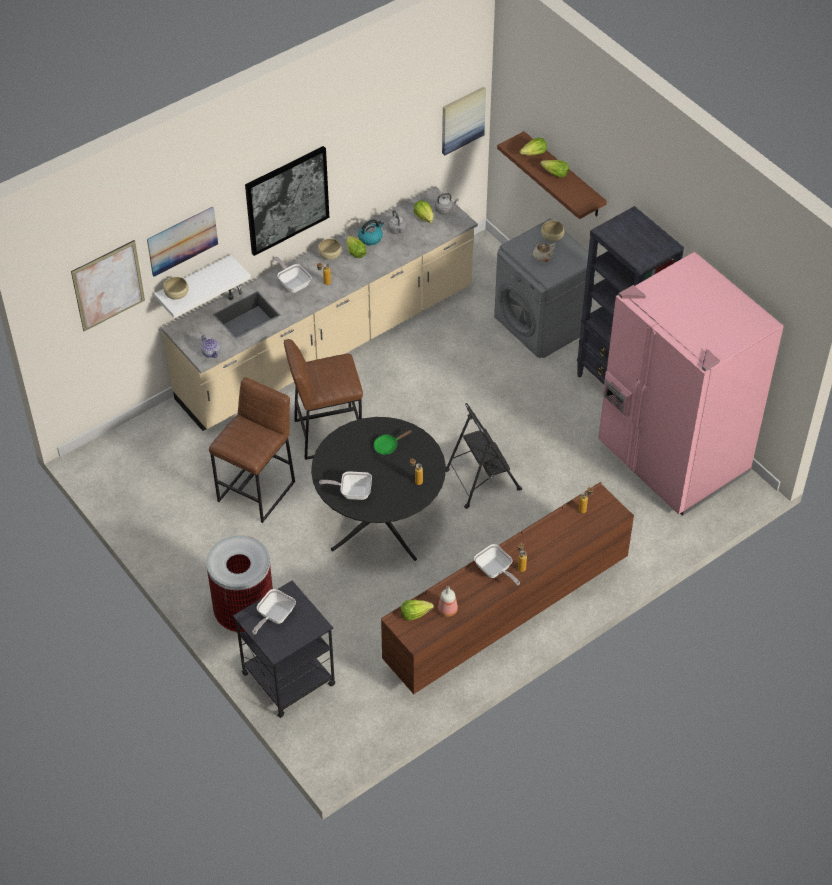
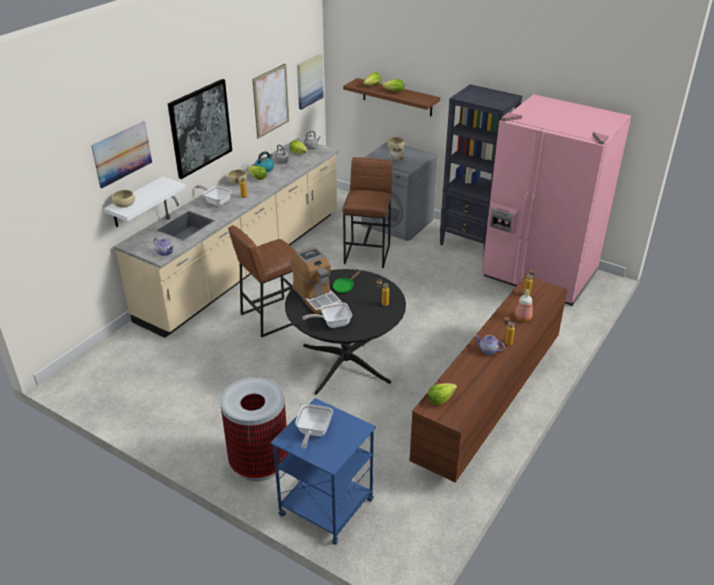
camera: 20 degrees left, 15 degrees down
picture [71,240,145,331] -> picture moved to [253,64,289,139]
brown stool [209,377,295,523] -> brown stool moved to [342,157,392,268]
black cart [233,580,336,718] -> blue cart [270,398,376,545]
bottle [438,586,458,617] -> bottle moved to [515,289,532,322]
black step ladder [446,403,522,509] -> none
frying pan [474,544,520,586] -> teapot [475,335,505,355]
none -> coffee machine [291,247,342,314]

